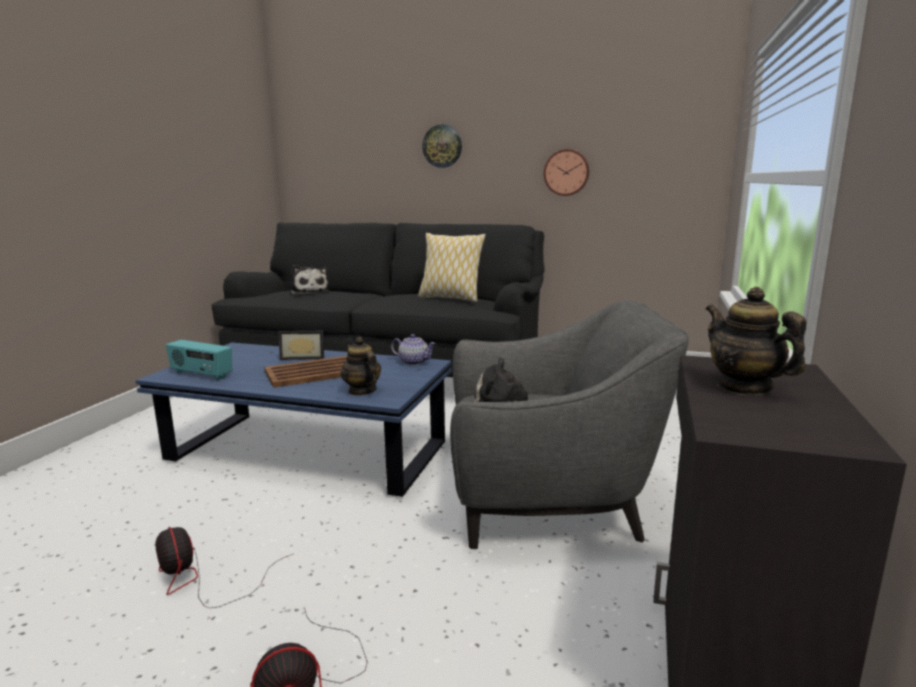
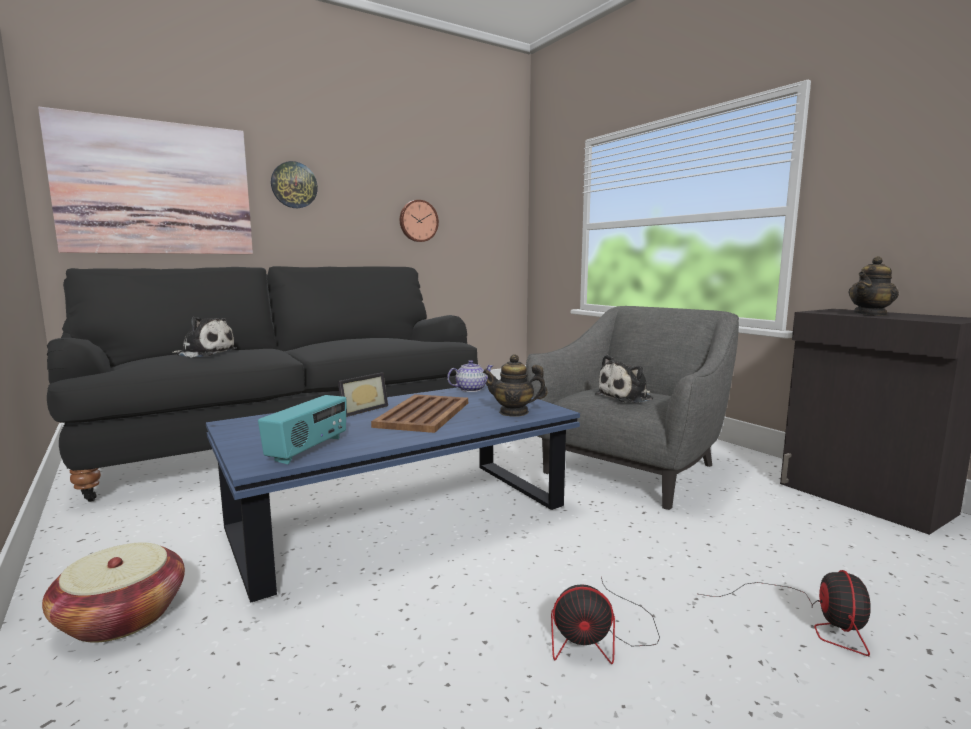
camera: 50 degrees left, 5 degrees down
radio [166,340,232,380] -> radio turned 45 degrees counterclockwise [258,395,347,464]
pillow [418,233,486,302] -> none
teapot [705,287,806,395] -> teapot turned 45 degrees counterclockwise [848,256,899,316]
none -> picture [38,107,253,254]
none -> basket [42,542,185,643]

